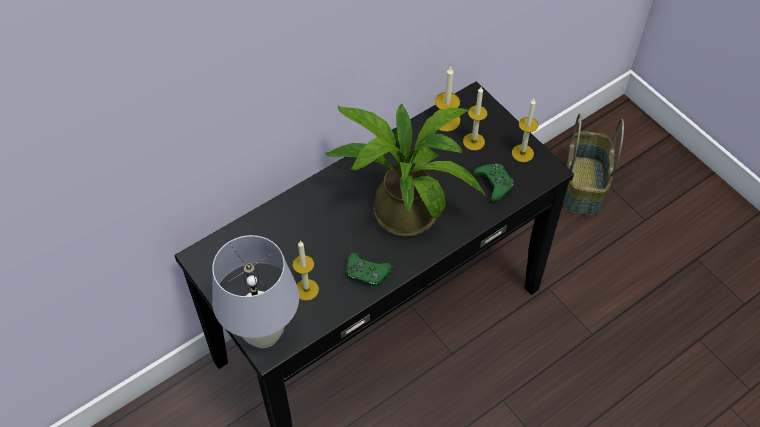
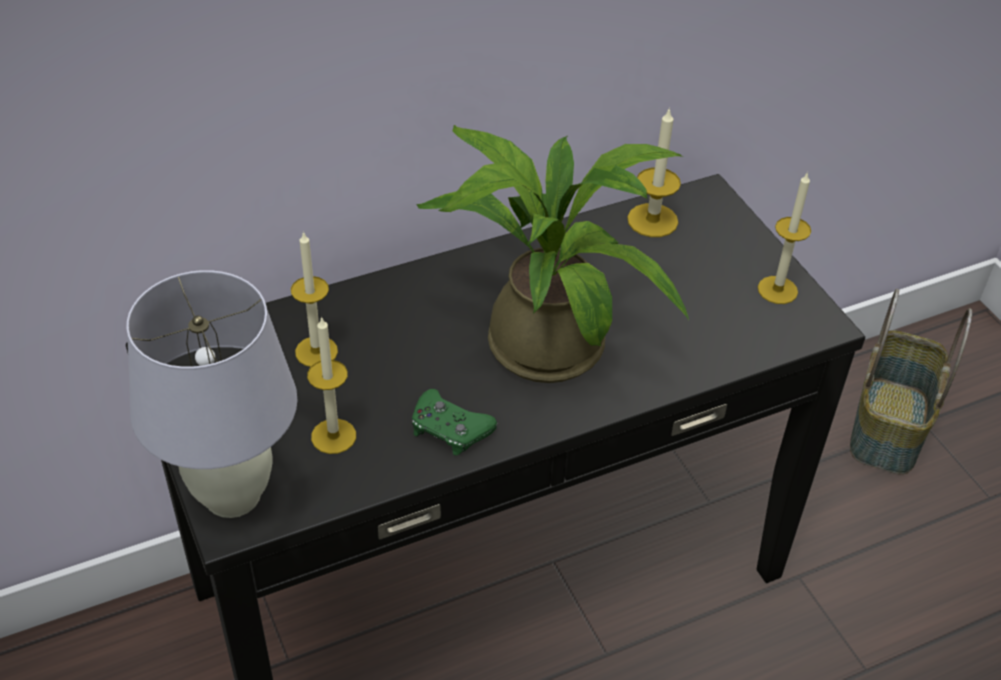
camera: 10 degrees right, 10 degrees down
candle [463,87,487,151] -> candle moved to [291,231,338,367]
green game controller [473,164,514,203] -> none

